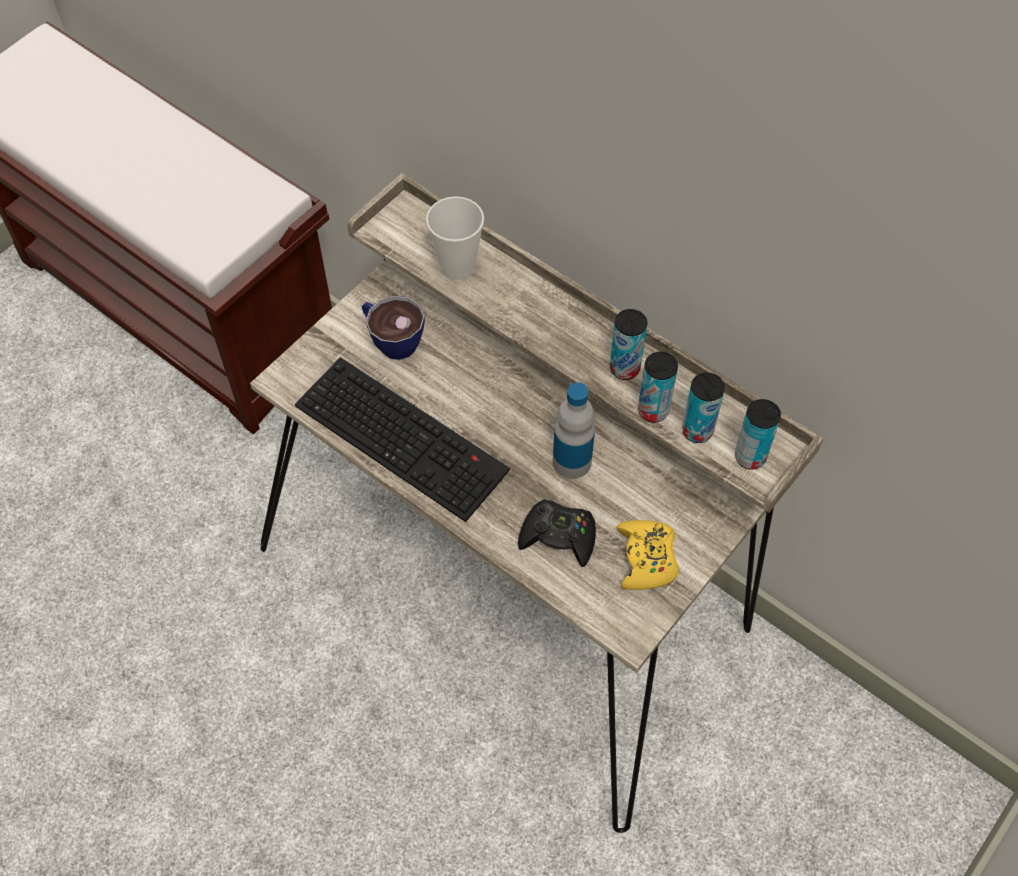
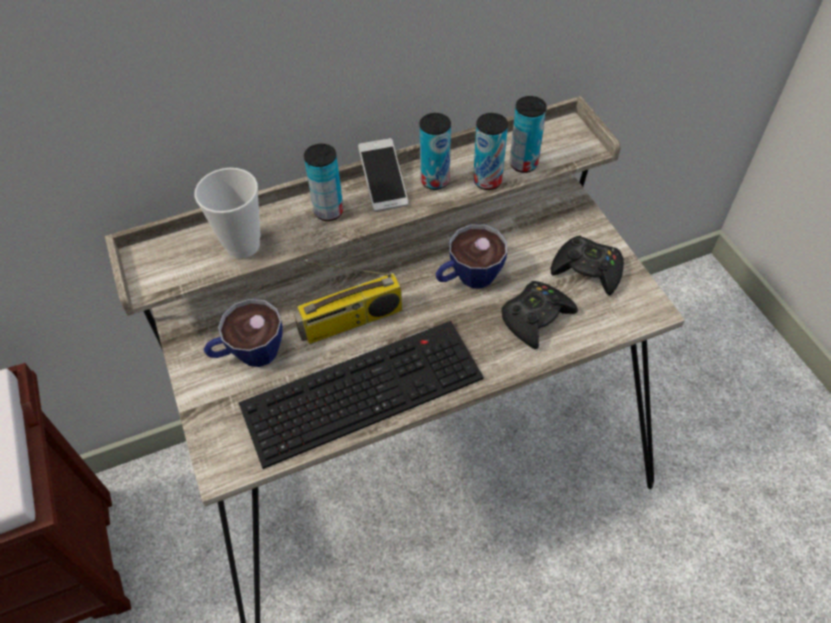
camera: 60 degrees left, 5 degrees down
bottle [553,382,595,479] -> cup [436,224,507,288]
yellow game controller [616,520,679,590] -> black game controller [551,236,624,295]
can [735,399,781,470] -> can moved to [304,144,343,221]
none -> radio [294,261,402,344]
none -> phone [358,138,408,212]

